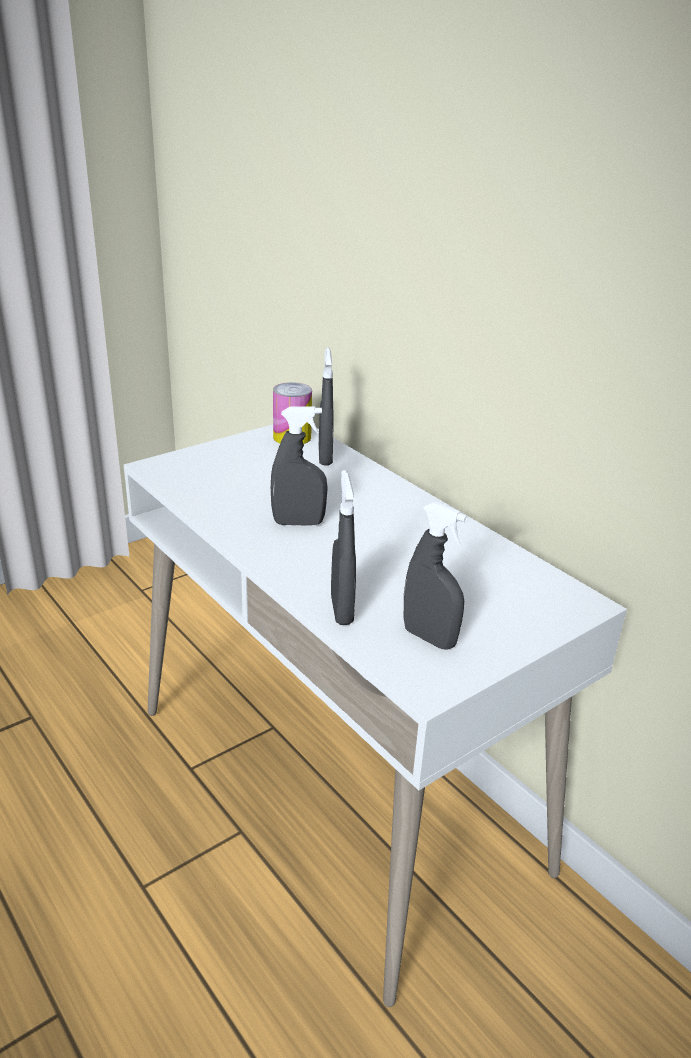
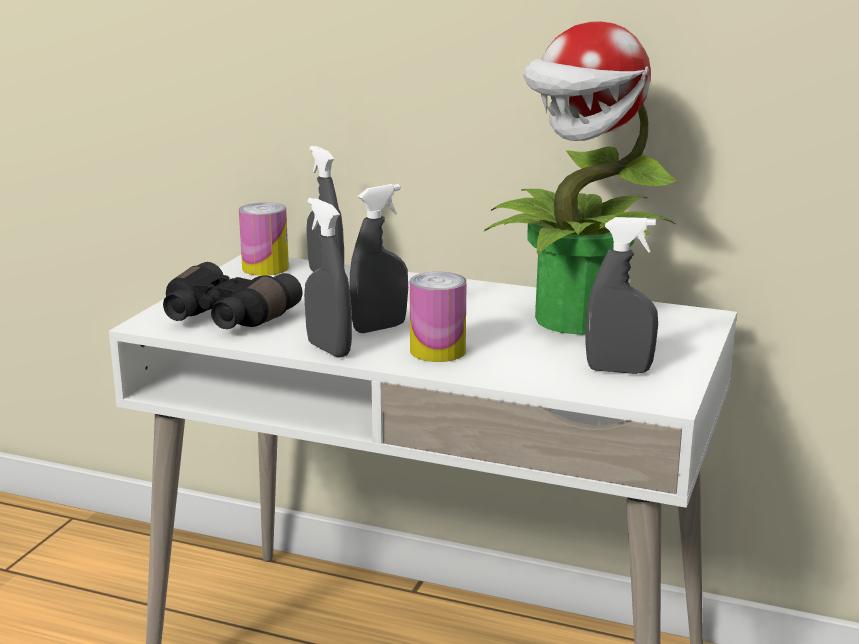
camera: 30 degrees left, 10 degrees down
grey spray bottle [331,470,356,625] -> grey spray bottle moved to [304,198,352,358]
none -> black binoculars [163,262,302,329]
none -> can [410,272,467,362]
none -> potted plant [484,21,677,335]

